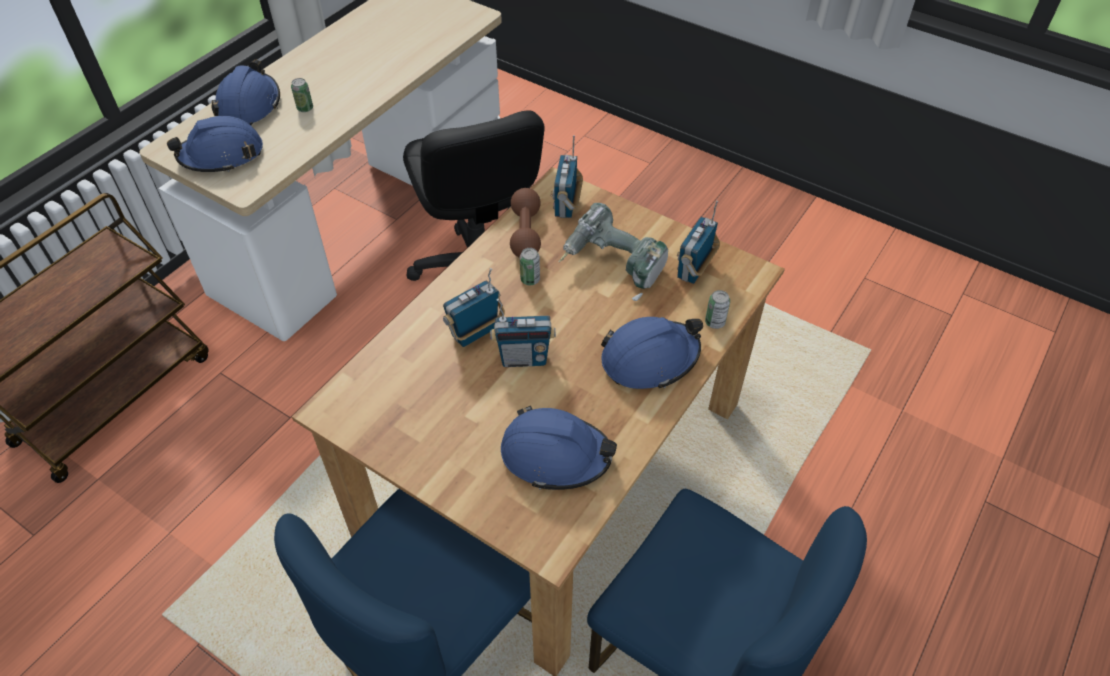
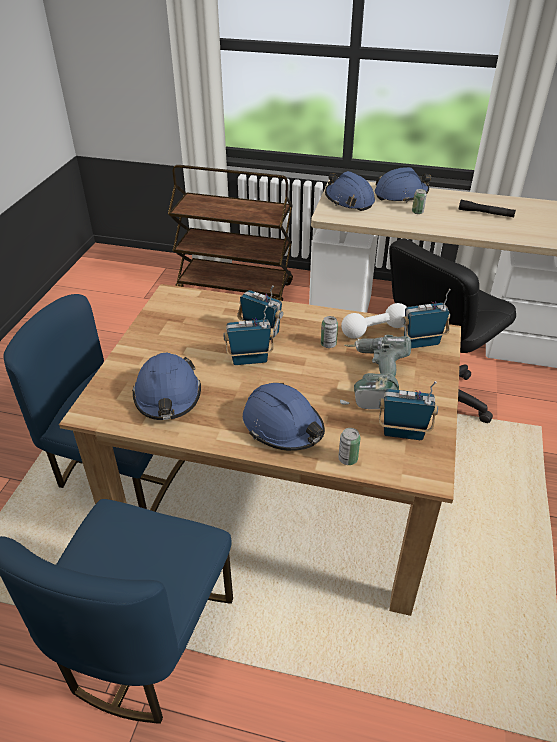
camera: 70 degrees right, 10 degrees down
radio [490,298,556,367] -> radio turned 105 degrees clockwise [223,306,274,365]
brown dumbbell [510,188,541,258] -> white dumbbell [341,303,407,339]
none -> black flashlight [459,200,516,218]

